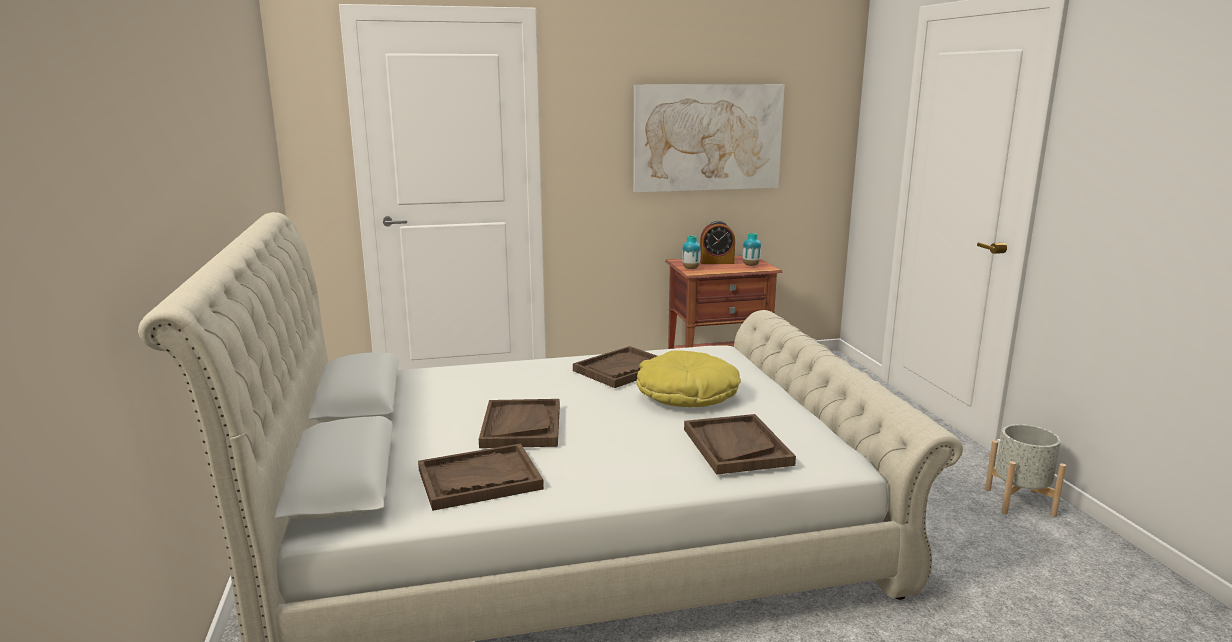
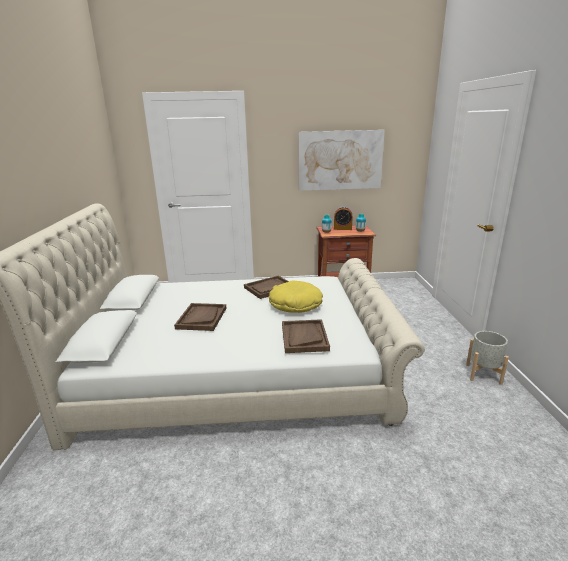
camera: 10 degrees right, 5 degrees up
brown tray [418,443,544,511] -> none

